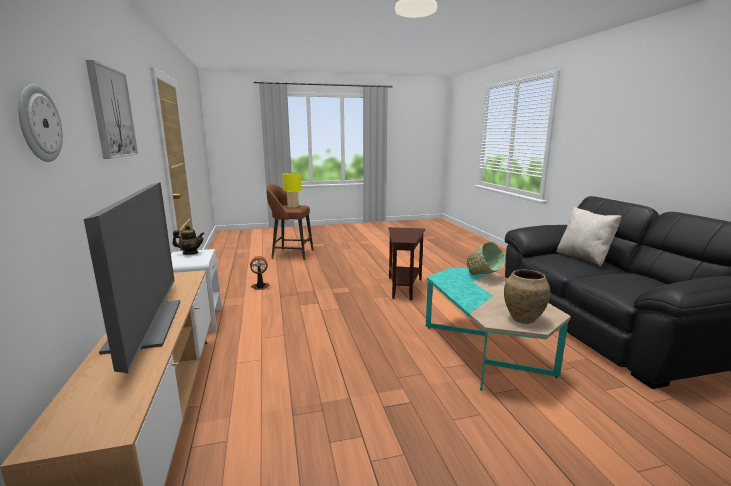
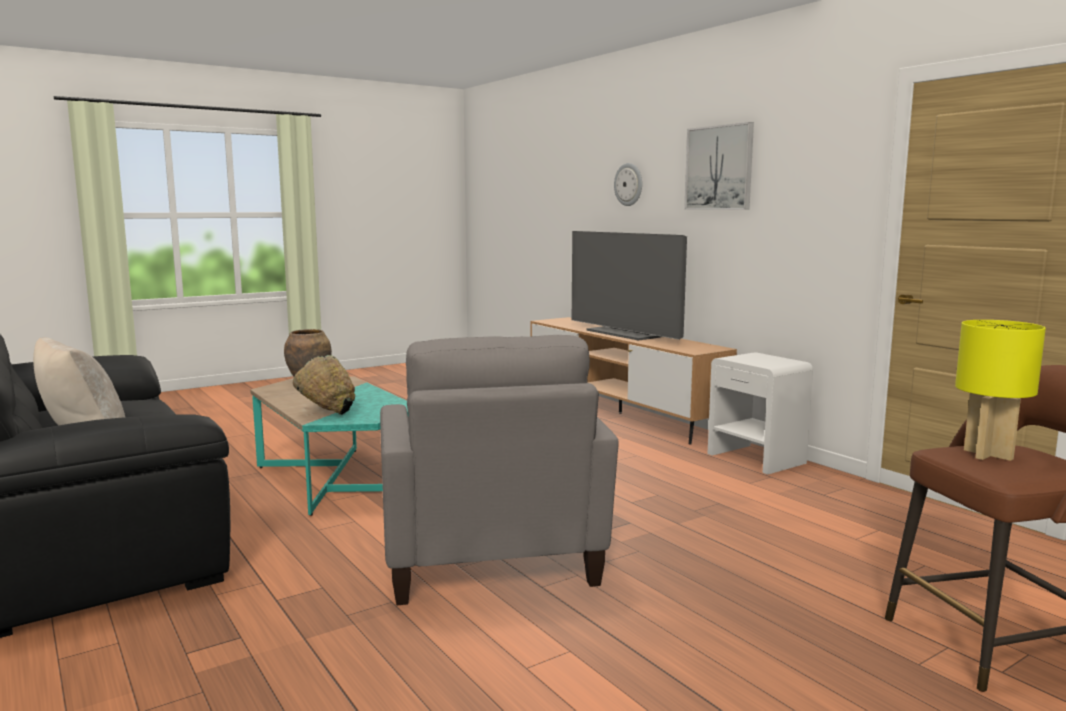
camera: 160 degrees right, 5 degrees down
teapot [172,225,204,255] -> none
fan [250,256,270,290] -> none
brown side table [389,227,425,300] -> grey armchair [380,335,618,605]
green bowl [467,242,505,275] -> black bowl [293,355,355,415]

